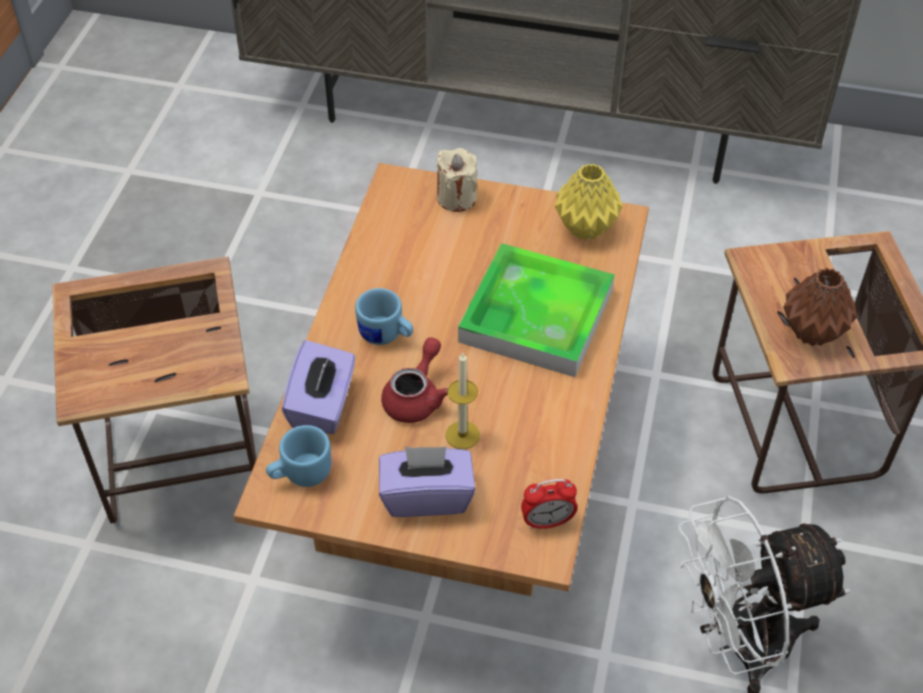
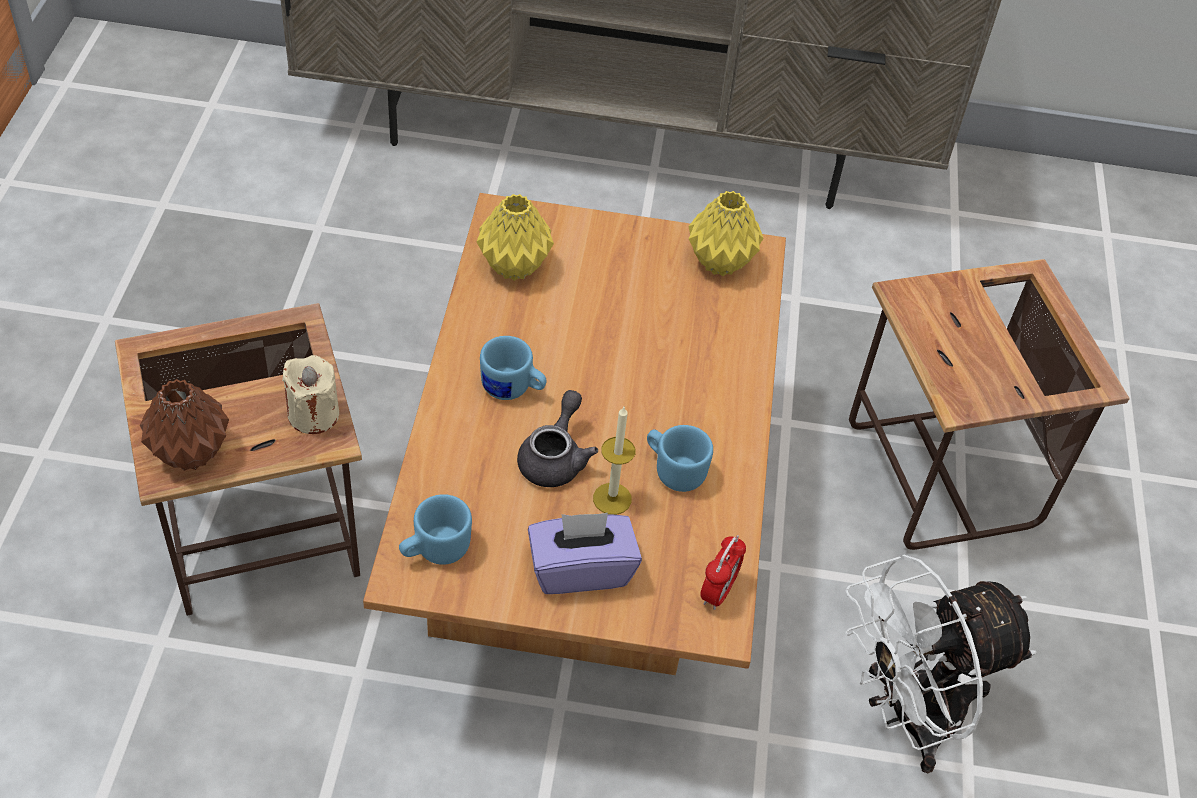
camera: 10 degrees left, 0 degrees up
purple tissue box [282,340,355,434] -> none
red teapot [381,337,448,423] -> grey teapot [517,390,598,487]
beige candle [437,148,477,212] -> beige candle moved to [282,355,339,434]
tray [458,243,615,377] -> none
alarm clock [521,479,577,529] -> alarm clock turned 45 degrees counterclockwise [700,535,746,610]
brown vase [783,268,857,346] -> brown vase moved to [140,379,229,471]
none -> yellow vase [477,194,554,281]
none -> blue mug [647,425,713,492]

